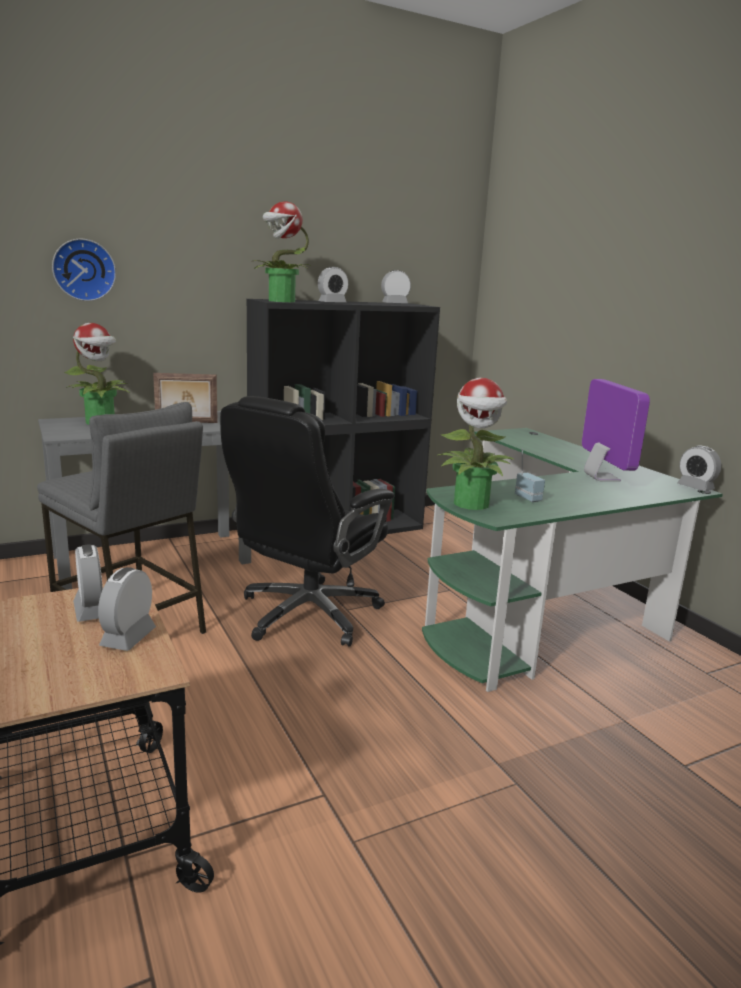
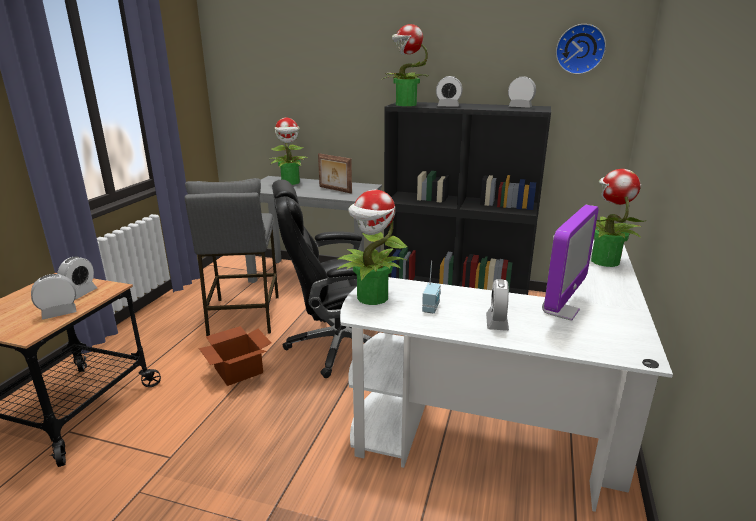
camera: 45 degrees right, 5 degrees up
wall clock [52,239,116,301] -> wall clock moved to [556,24,606,74]
green desk [422,428,723,692] -> white desk [340,236,673,512]
alarm clock [677,445,721,491] -> alarm clock moved to [486,279,509,331]
none -> cardboard box [199,326,272,386]
none -> potted plant [591,169,647,267]

